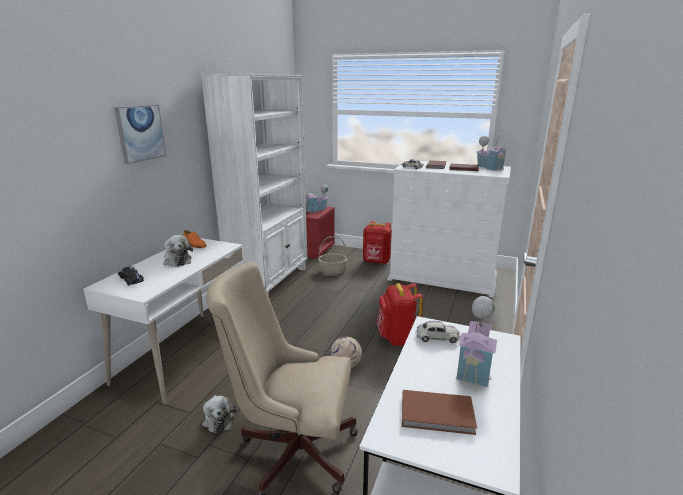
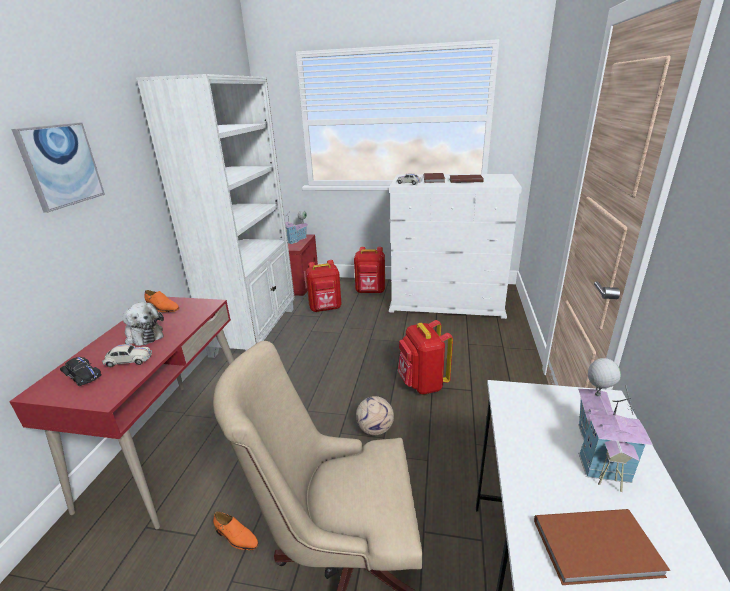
camera: 10 degrees left, 5 degrees up
white desk [83,238,244,405] -> red desk [9,297,234,529]
plush toy [202,395,236,433] -> orange shoe [213,511,258,550]
basket [318,236,347,275] -> red backpack [305,260,341,312]
white toy car [415,321,461,343] -> white toy car moved to [102,344,152,367]
toy house [476,136,508,171] -> none

